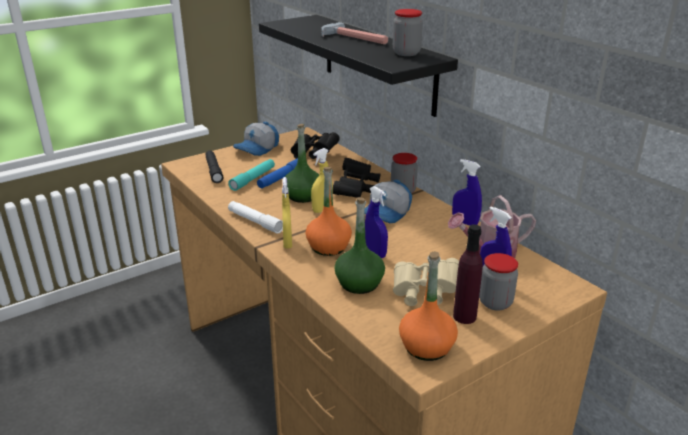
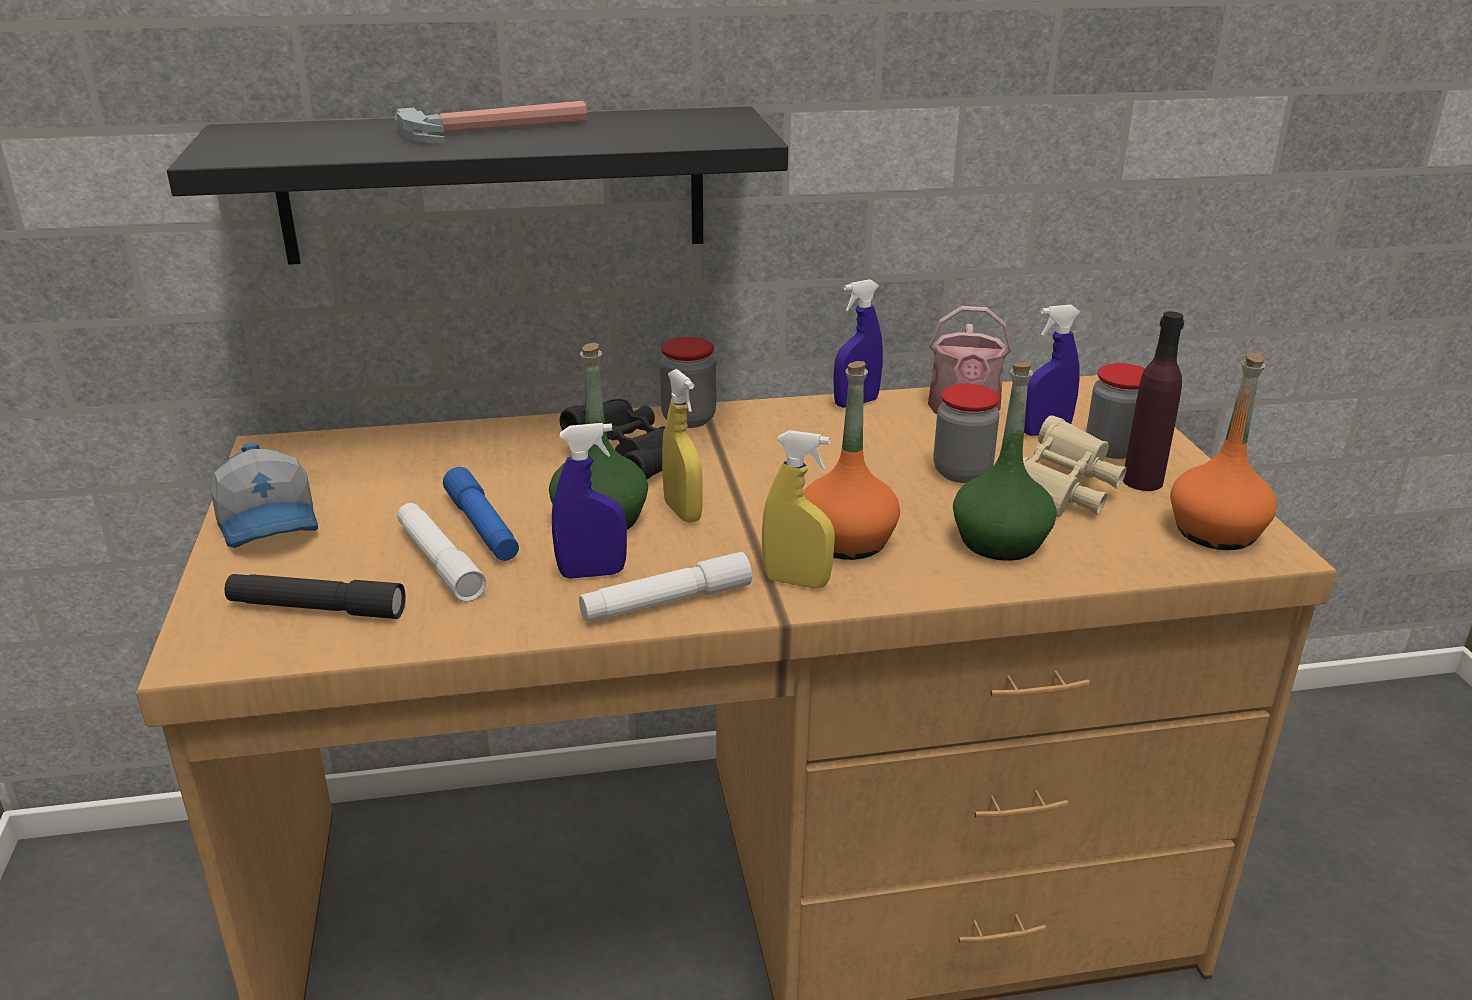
camera: 65 degrees left, 0 degrees up
turquoise flashlight [228,159,275,191] -> white flashlight [397,503,486,602]
black binoculars [291,132,340,159] -> none
cap [364,180,412,223] -> none
blue spray bottle [365,186,388,258] -> blue spray bottle moved to [552,423,627,579]
jar [393,9,423,56] -> jar moved to [933,384,1000,483]

